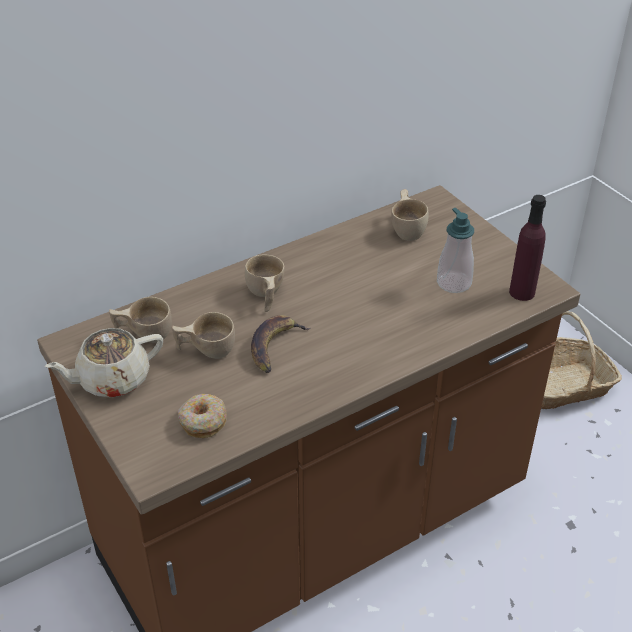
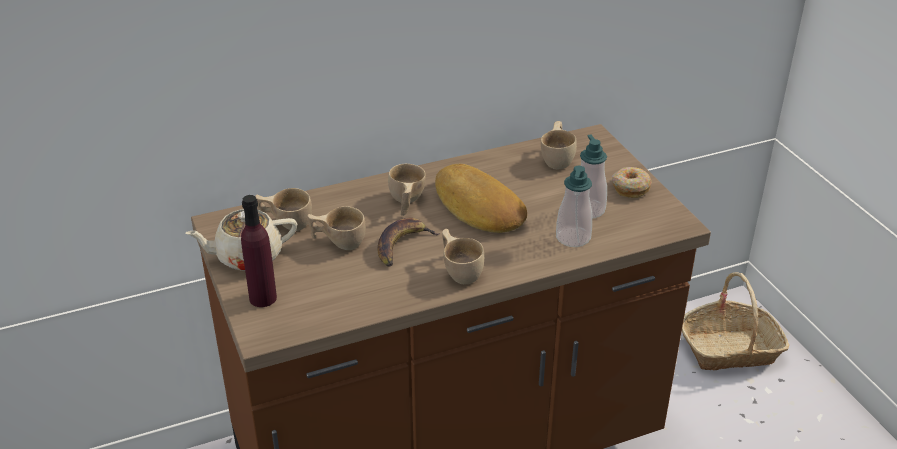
camera: 10 degrees right, 5 degrees down
donut [178,394,227,438] -> donut moved to [612,167,652,198]
purple bottle [509,195,546,301] -> purple bottle moved to [241,195,277,307]
none -> bread [435,164,527,233]
none -> beige cup [442,229,484,284]
none -> soap dispenser [556,166,592,247]

